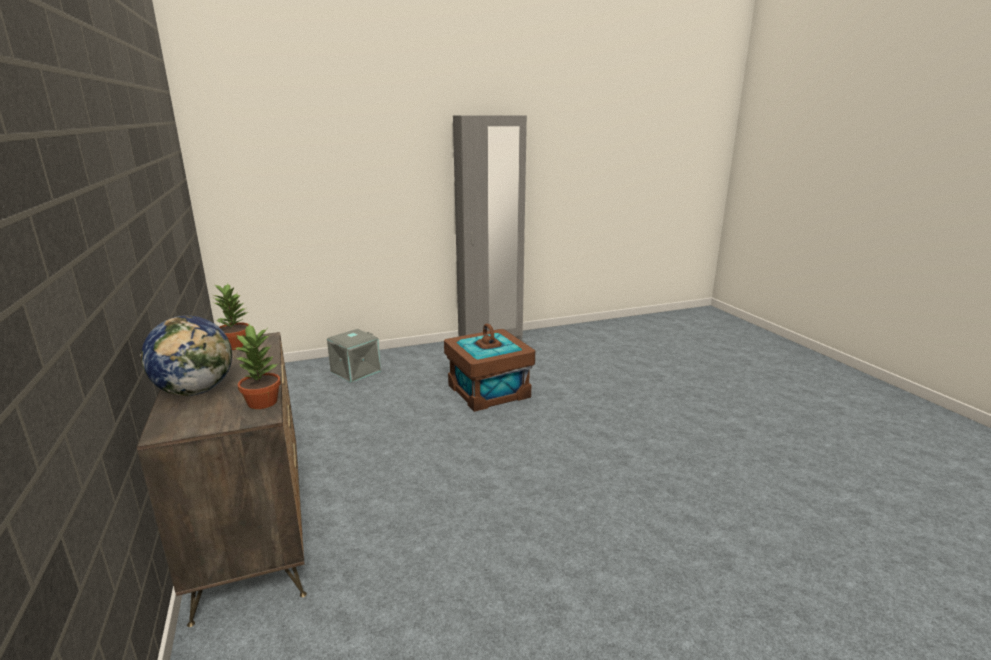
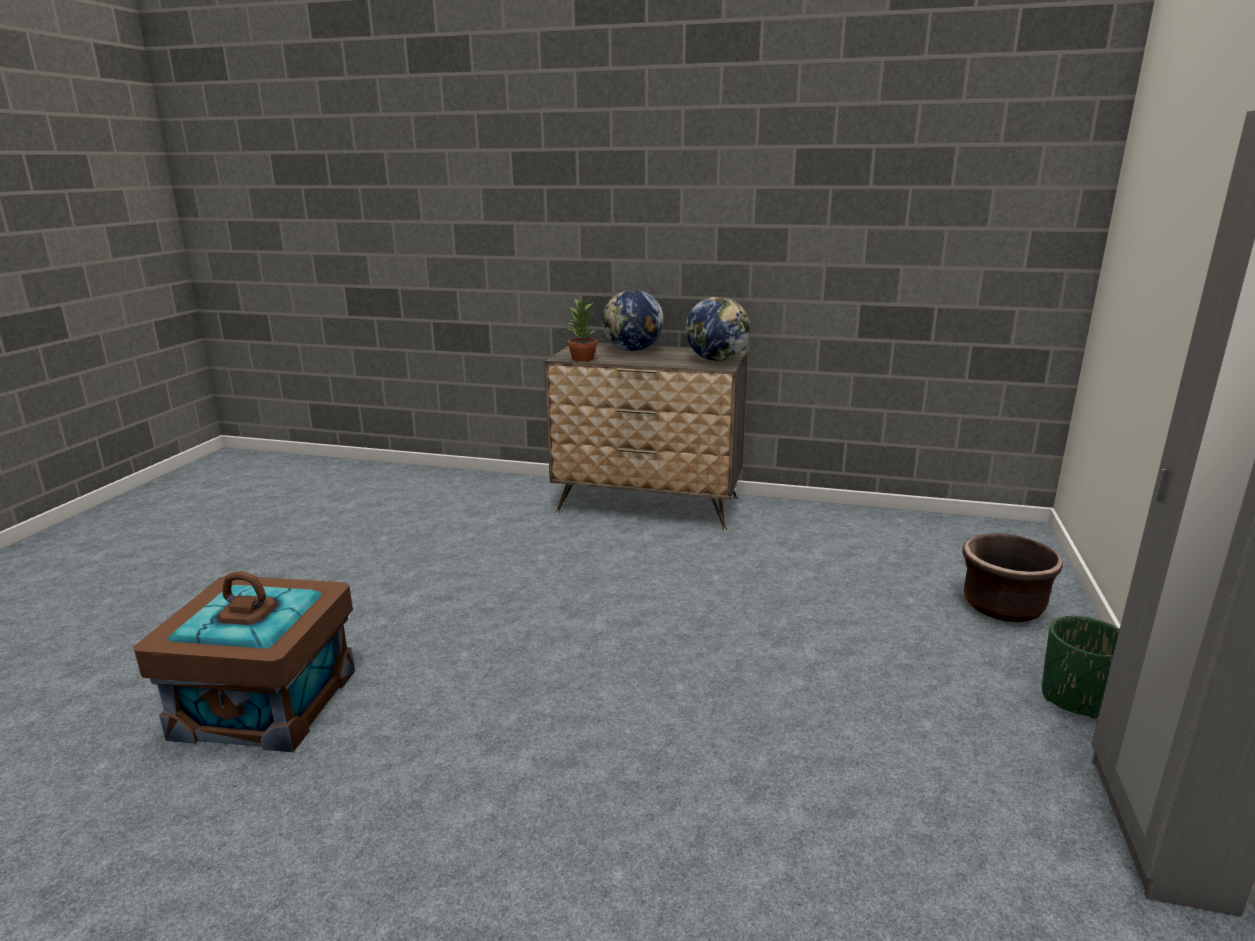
camera: 125 degrees right, 0 degrees up
potted plant [214,284,249,350] -> globe [685,296,750,361]
grey storage box [327,329,381,383] -> brown planter [963,533,1063,622]
brown storage box [444,323,535,412] -> brown storage box moved to [133,571,355,752]
none -> green planter [1042,616,1120,719]

